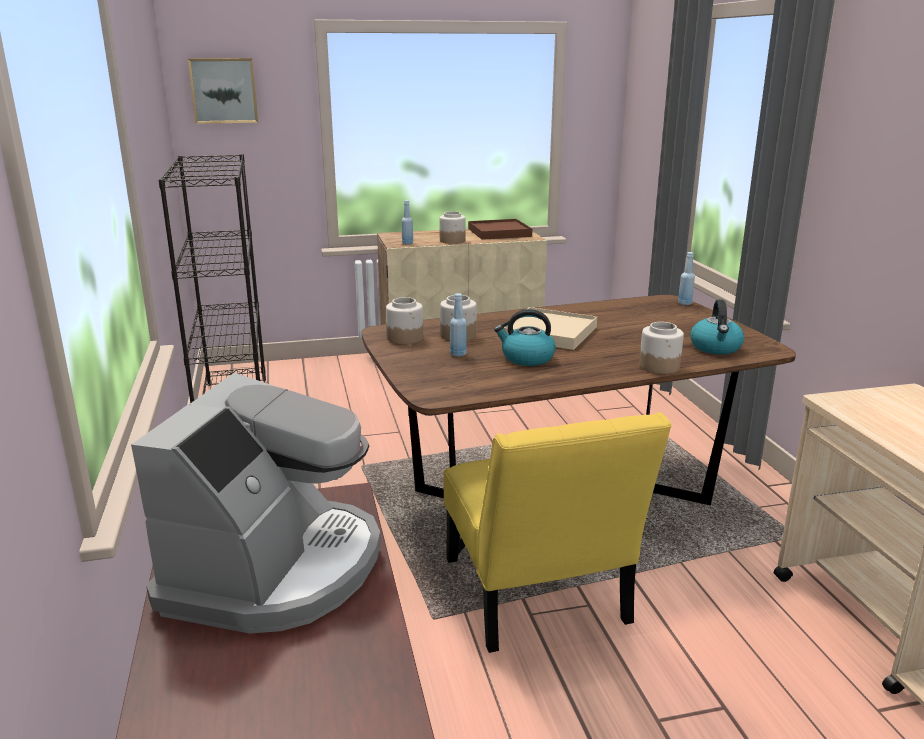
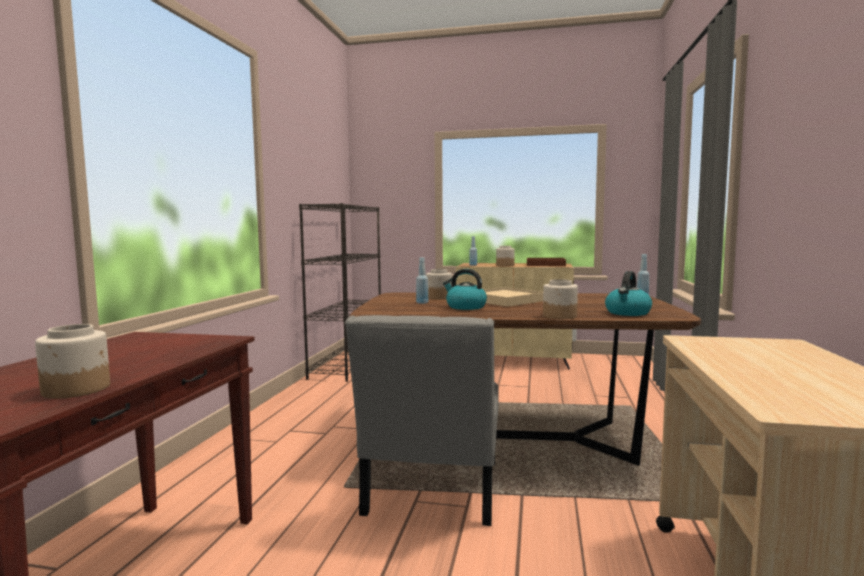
camera: 25 degrees right, 15 degrees down
coffee machine [131,373,381,634] -> none
picture [188,58,258,124] -> none
jar [386,297,423,345] -> jar moved to [35,324,110,399]
yellow chair [444,412,672,653] -> grey chair [345,315,499,526]

